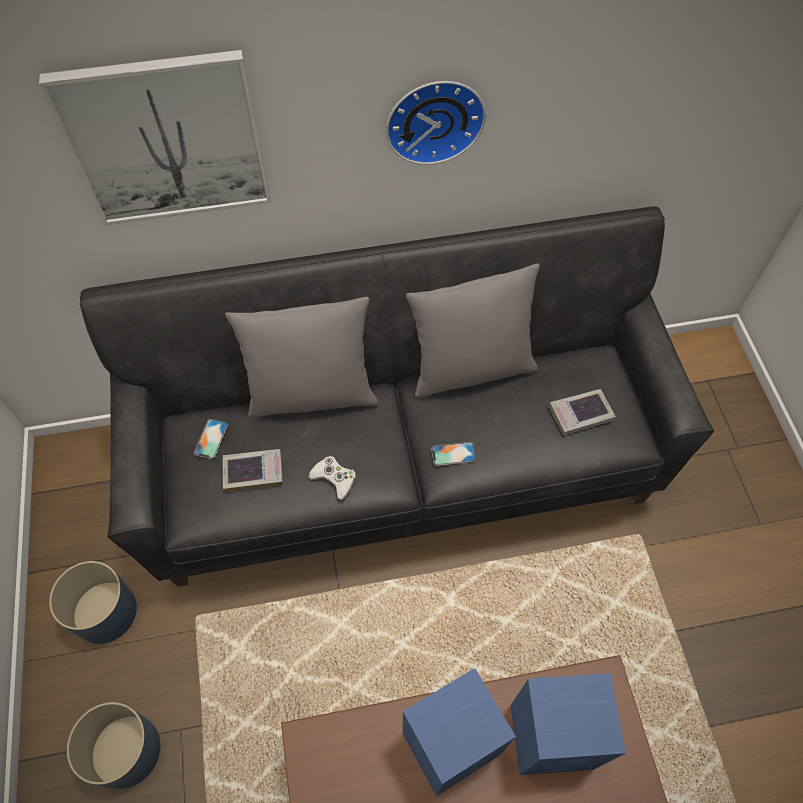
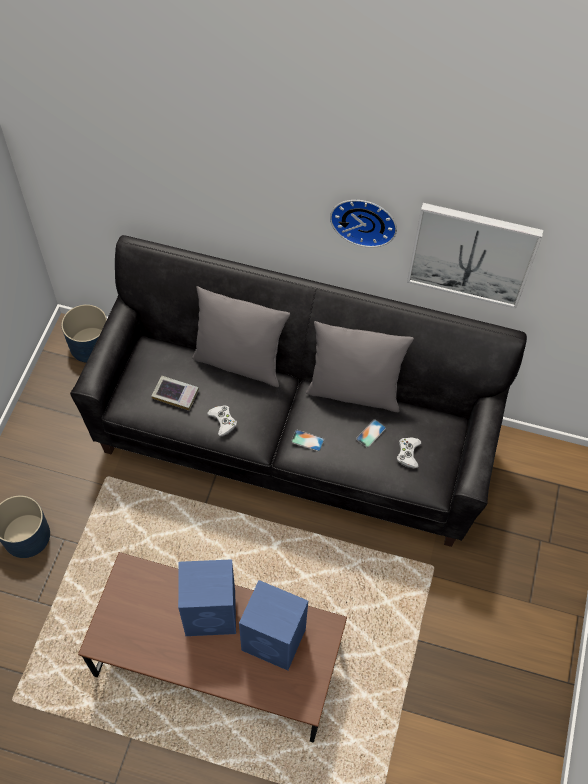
camera: 25 degrees right, 0 degrees up
picture [39,50,271,225] -> picture moved to [407,203,543,308]
blue planter [49,561,137,644] -> blue planter moved to [61,304,107,363]
phone [194,419,228,459] -> phone moved to [356,419,386,448]
book [549,389,616,435] -> white game controller [397,437,421,469]

